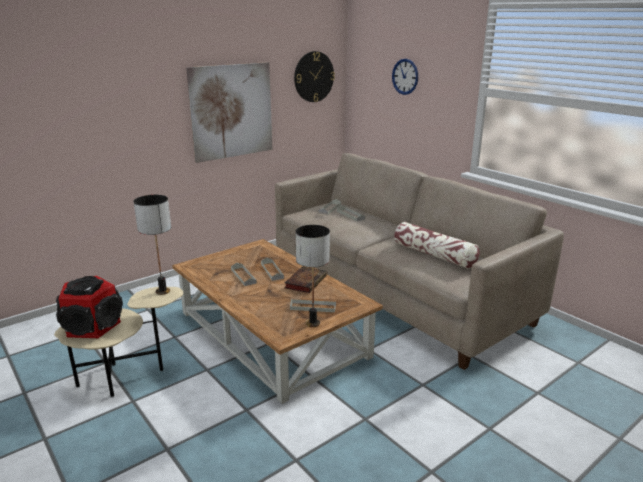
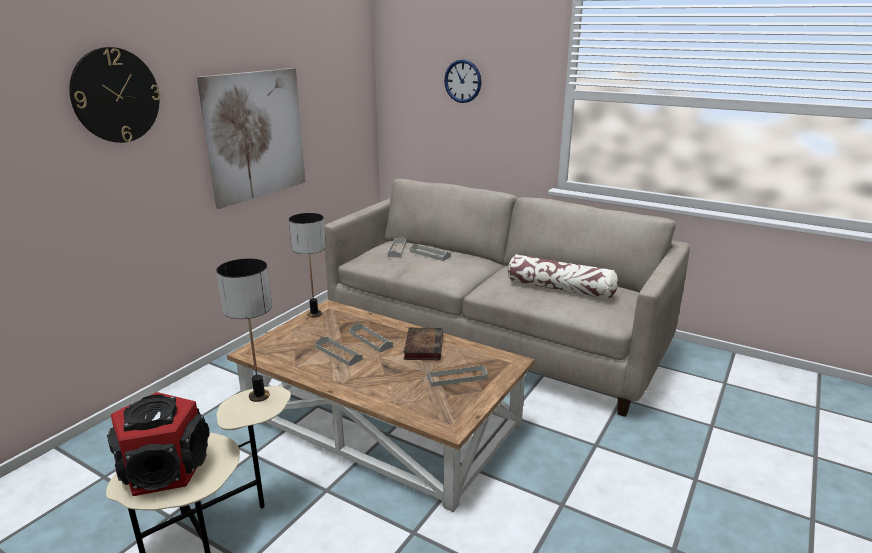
camera: 20 degrees left, 0 degrees up
wall clock [294,51,335,102] -> wall clock moved to [69,47,161,143]
table lamp [296,225,330,327] -> table lamp moved to [289,213,326,317]

